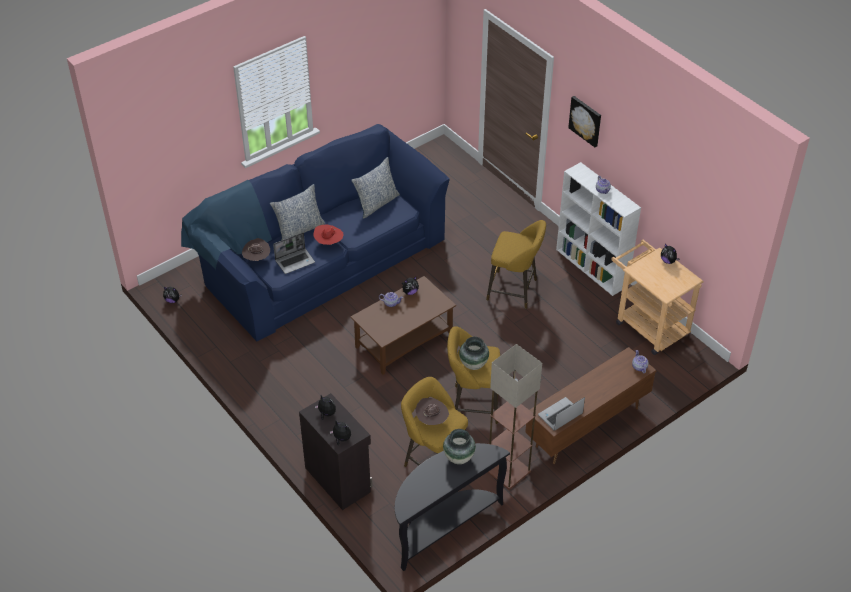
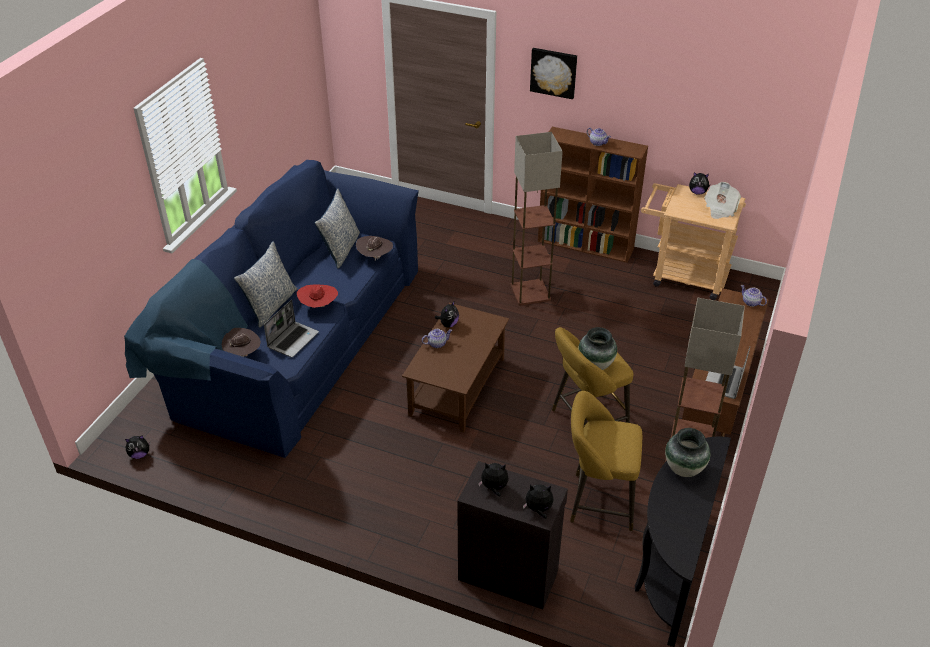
camera: 30 degrees left, 5 degrees down
brown hat [416,398,449,425] -> brown hat moved to [356,236,393,261]
yellow stool [486,220,546,309] -> floor lamp [510,132,563,306]
white bookcase [556,162,641,296] -> brown bookcase [538,127,648,263]
none -> newspaper [704,182,741,219]

